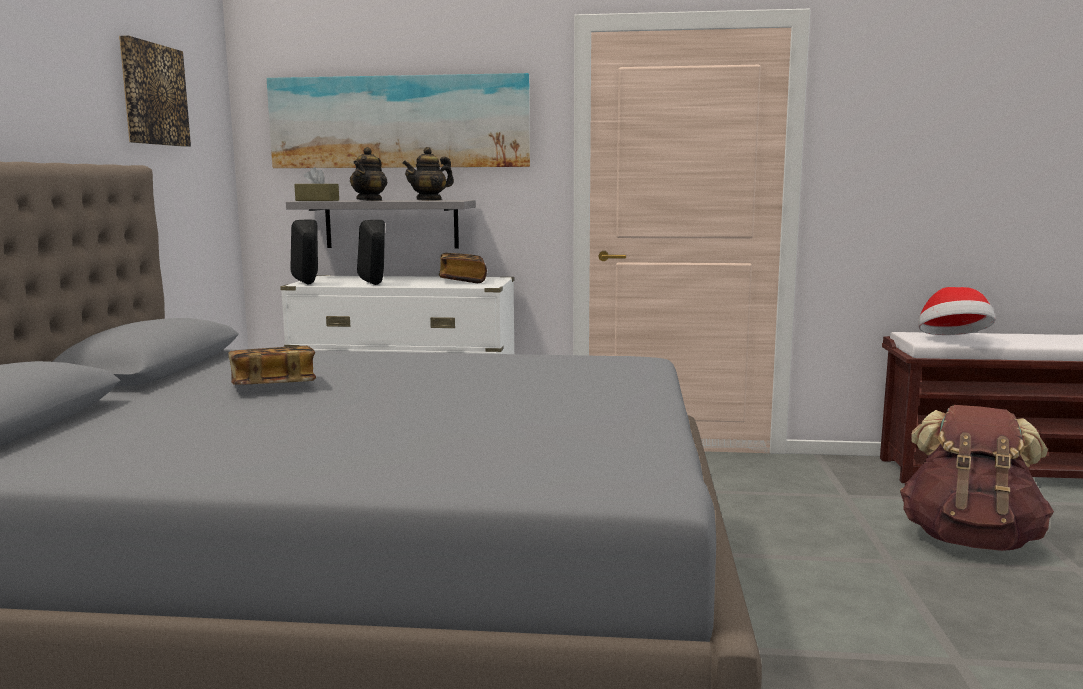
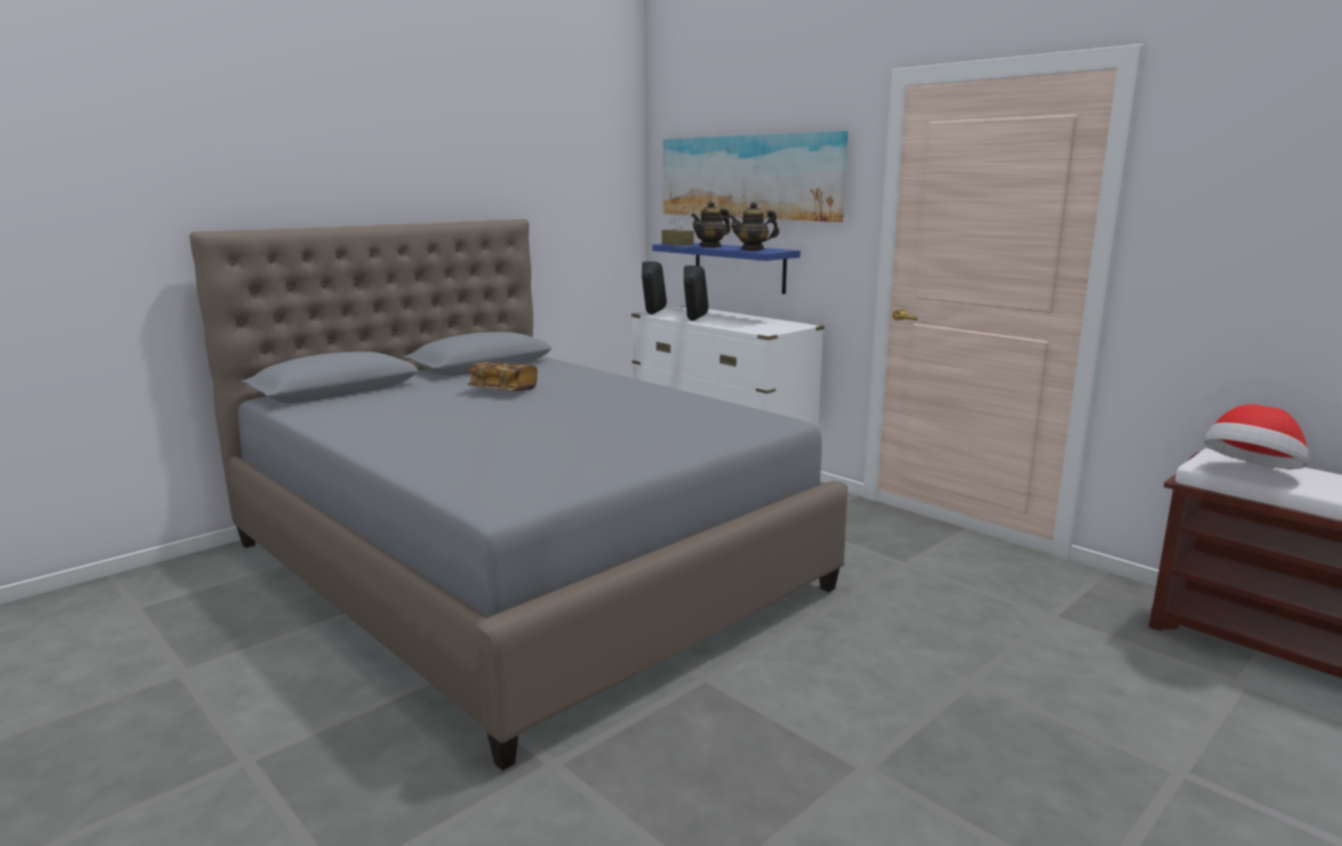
camera: 40 degrees right, 5 degrees up
picture [119,35,191,147] -> none
grey shelf [286,200,476,249] -> blue shelf [652,243,800,294]
book [439,253,487,283] -> none
brown backpack [900,405,1054,551] -> none

